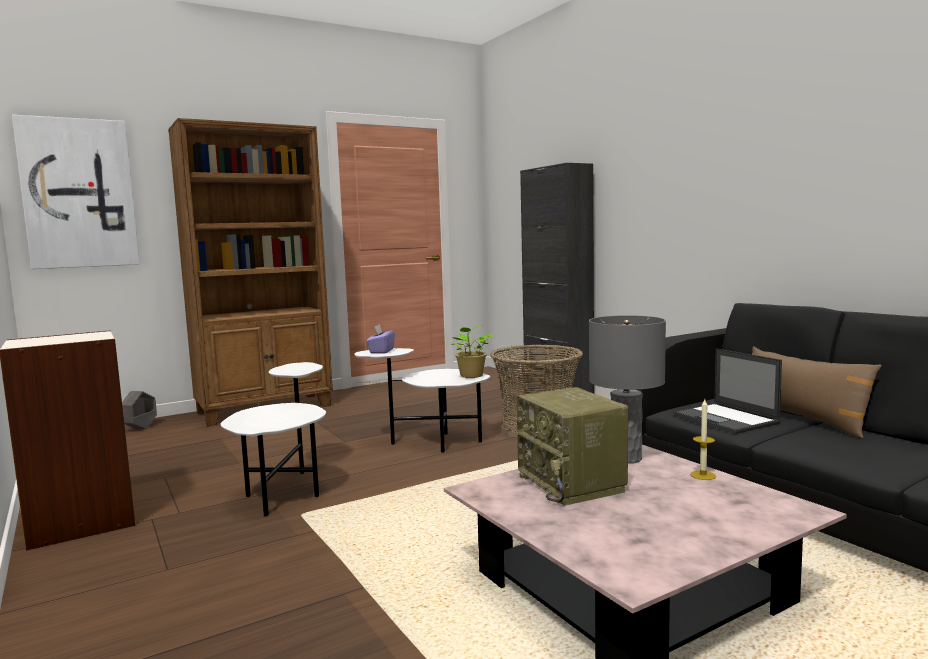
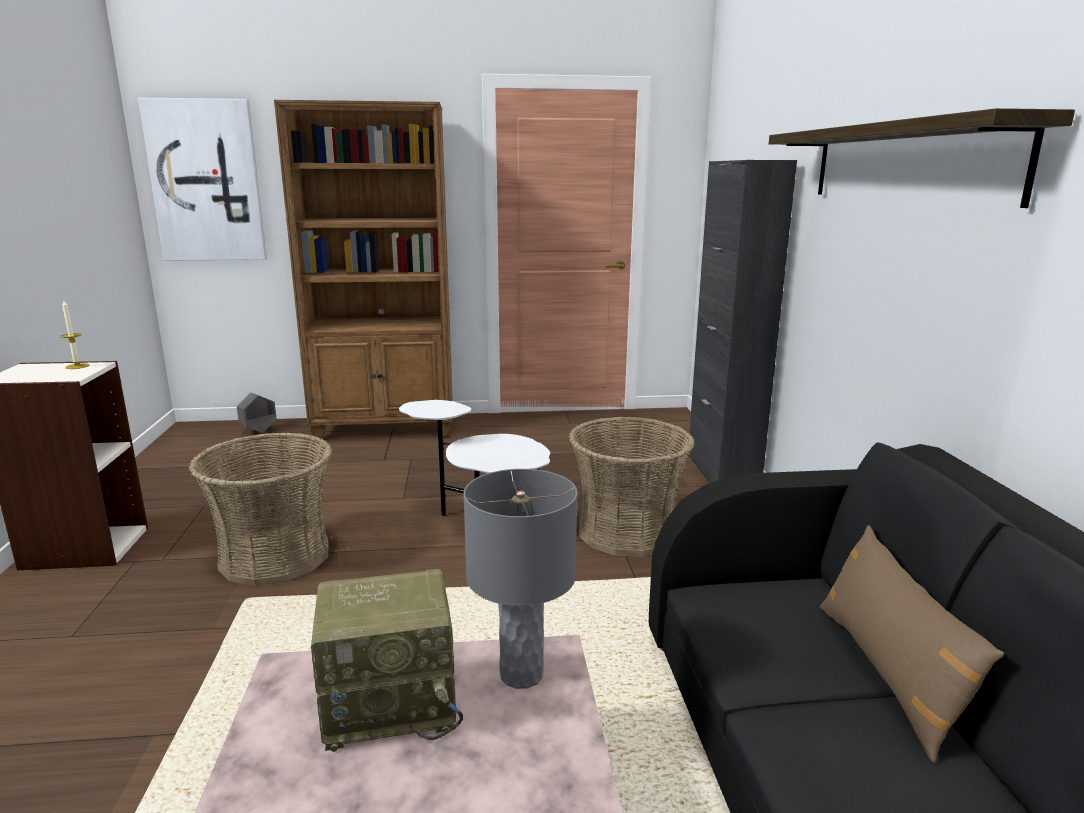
camera: 25 degrees right, 10 degrees up
white side table [221,362,326,516] -> basket [188,432,333,586]
purple tissue box [366,324,395,353] -> none
potted plant [452,325,493,378] -> none
radio [517,387,629,506] -> radio turned 105 degrees counterclockwise [311,569,463,752]
laptop [673,349,782,434] -> none
candle [690,399,716,480] -> candle moved to [61,300,89,369]
none -> shelf [769,108,1075,208]

